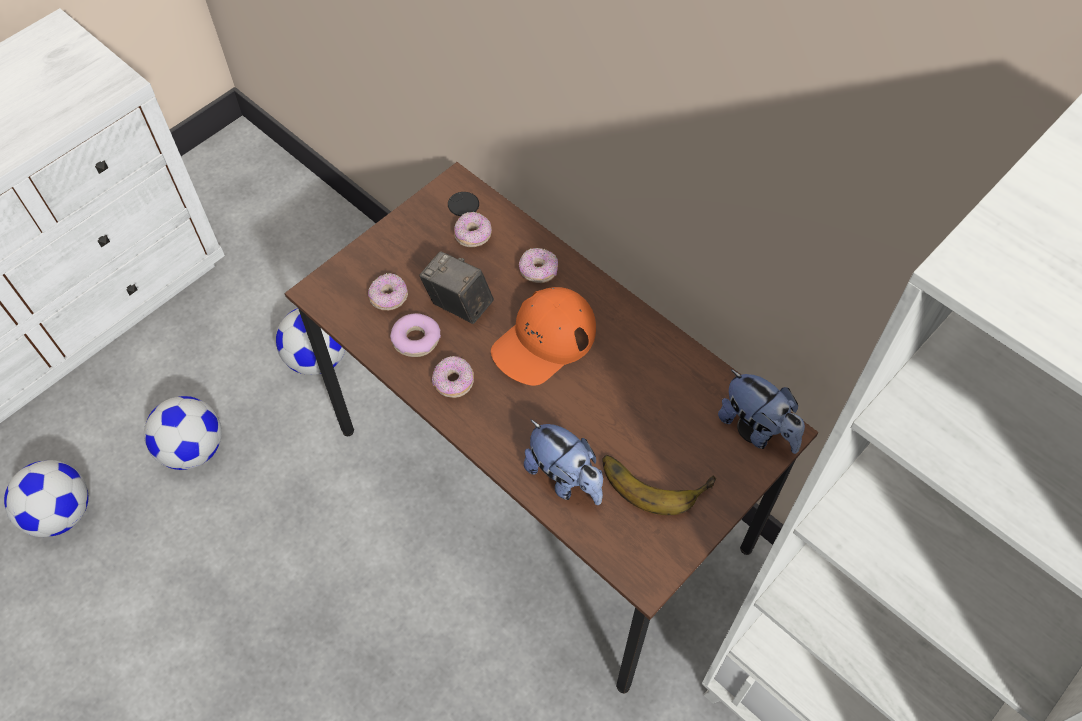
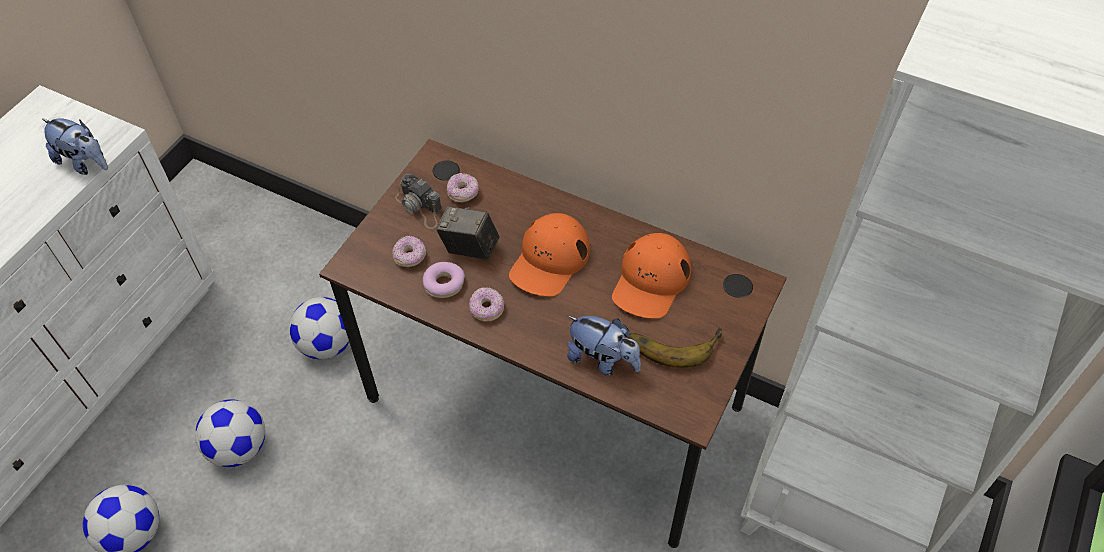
camera: 15 degrees left, 5 degrees down
donut [519,248,558,283] -> none
plush toy [718,369,805,454] -> plush toy moved to [42,118,108,175]
none -> camera [395,174,442,229]
none -> orange cap [612,233,691,319]

